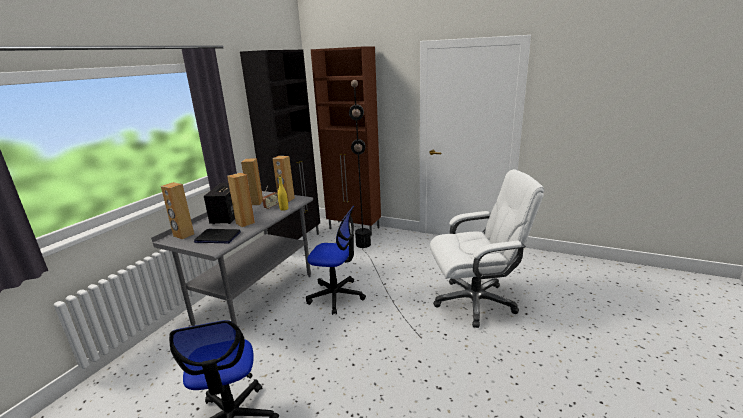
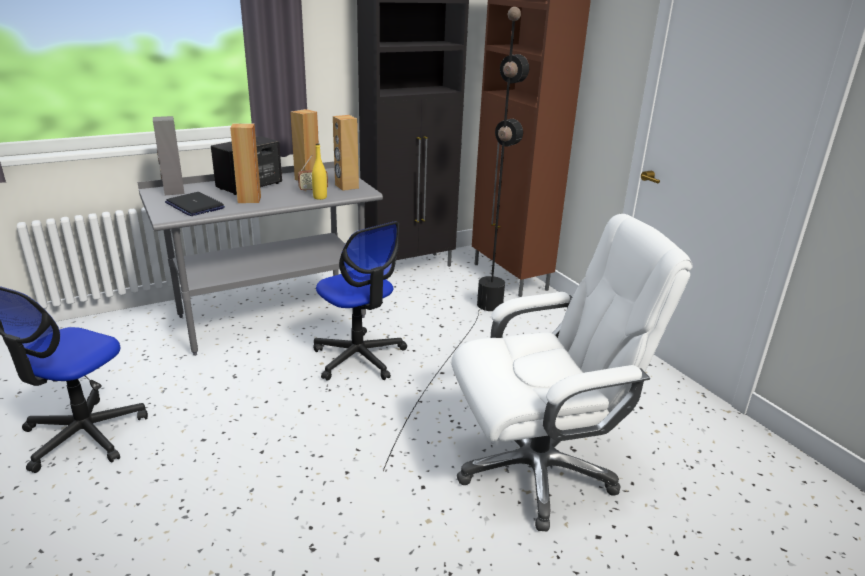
camera: 35 degrees right, 5 degrees up
brown speaker [161,182,194,239] -> grey speaker [153,116,185,195]
white office chair [430,169,544,328] -> white office chair turned 45 degrees counterclockwise [451,214,693,531]

